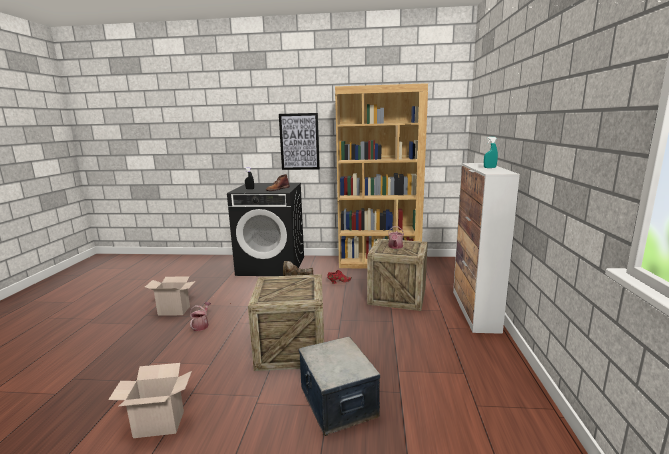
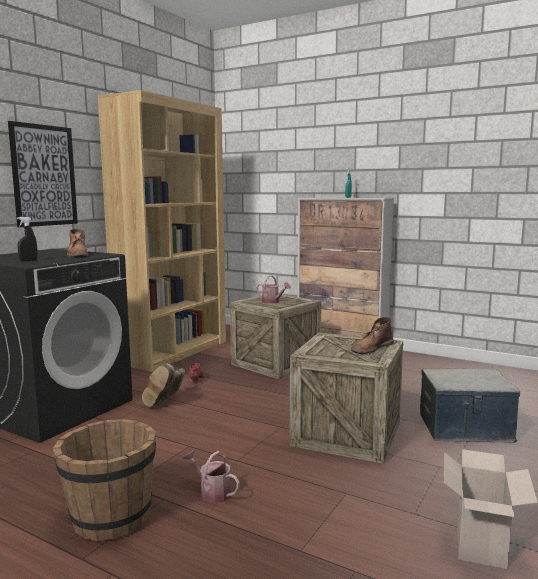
camera: 65 degrees left, 5 degrees down
cardboard box [145,276,196,316] -> brown bucket [53,419,156,541]
none -> brown boot [351,317,394,354]

